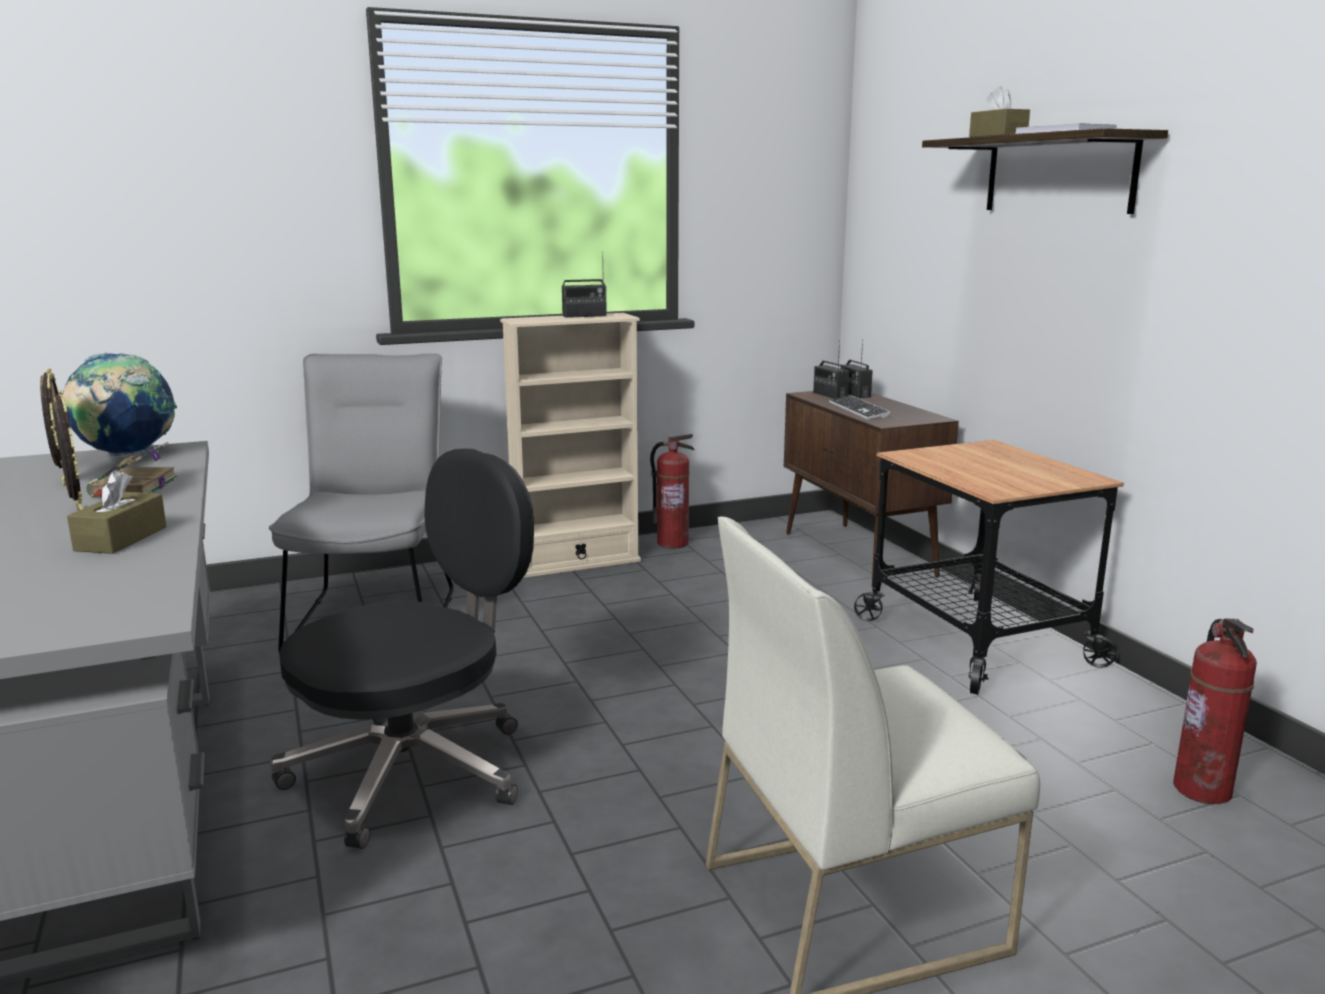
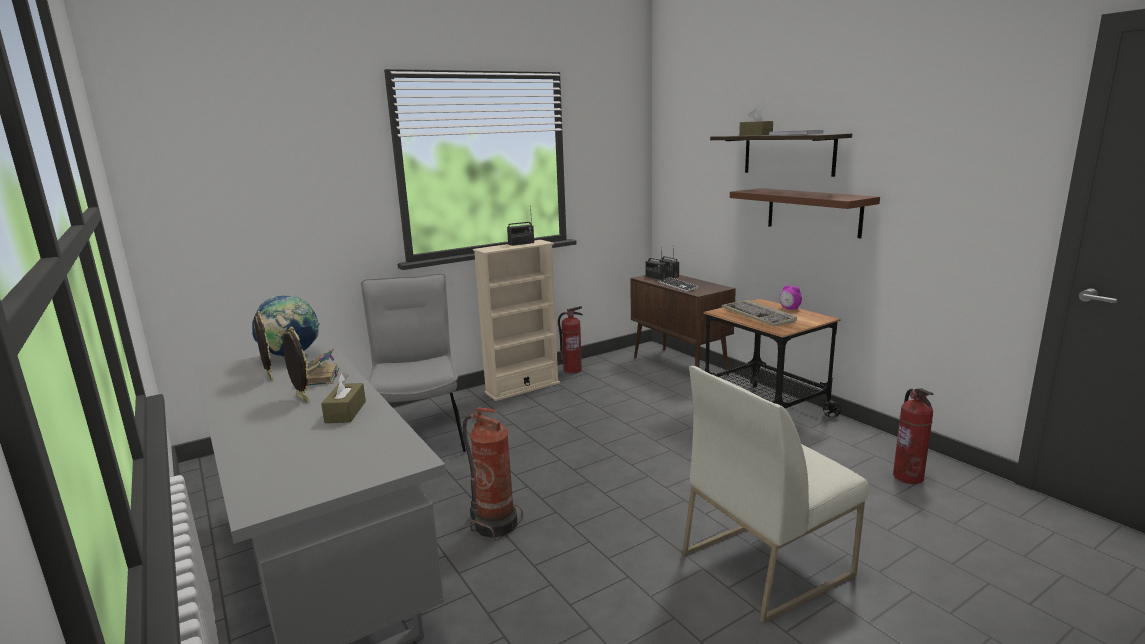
camera: 10 degrees left, 0 degrees up
black office chair [270,448,534,849] -> fire extinguisher [463,407,523,541]
none -> keyboard [721,300,797,326]
none -> brown shelf [730,188,880,239]
none -> alarm clock [780,285,802,310]

